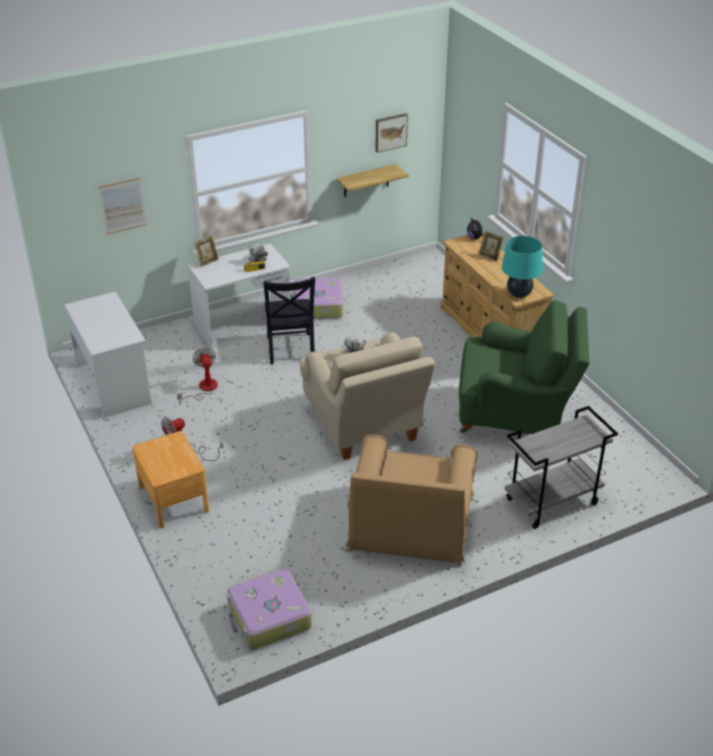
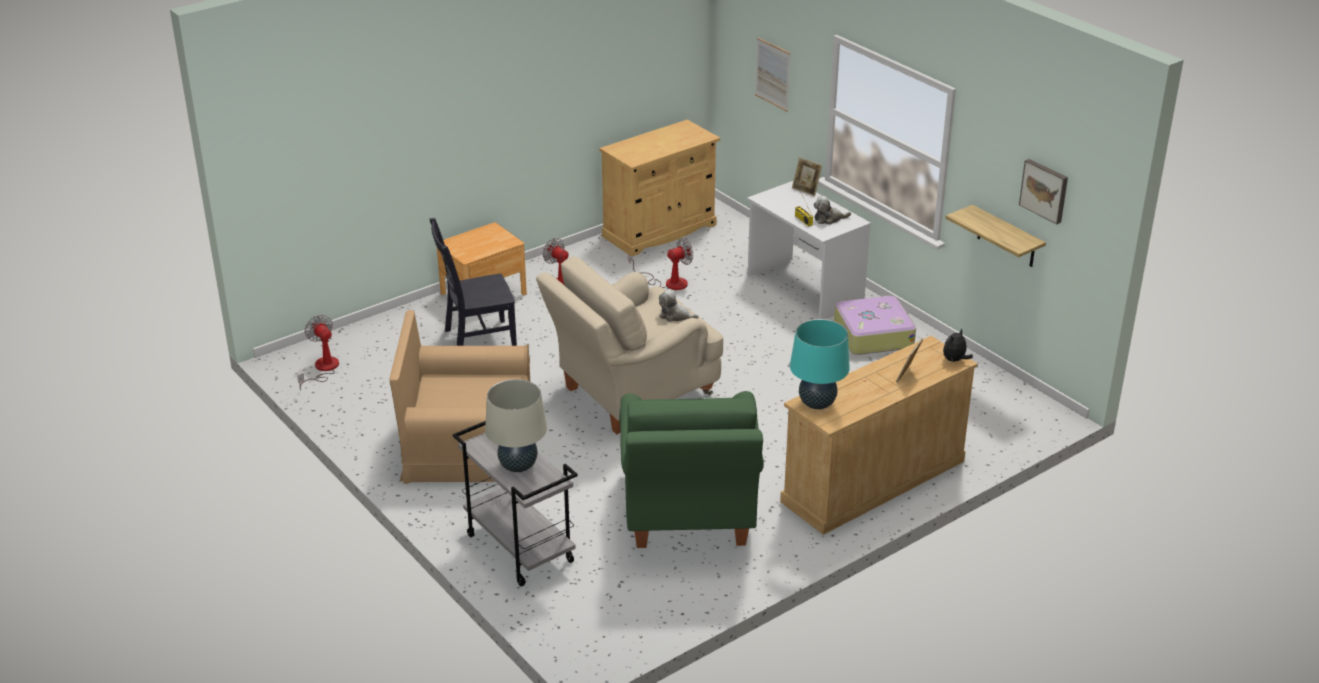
camera: 80 degrees right, 5 degrees down
white desk [65,291,152,418] -> beige cabinet [599,120,720,256]
suitcase [226,569,312,649] -> fan [297,315,339,390]
black chair [263,277,315,365] -> black chair moved to [429,218,517,346]
none -> beige table lamp [485,379,547,472]

